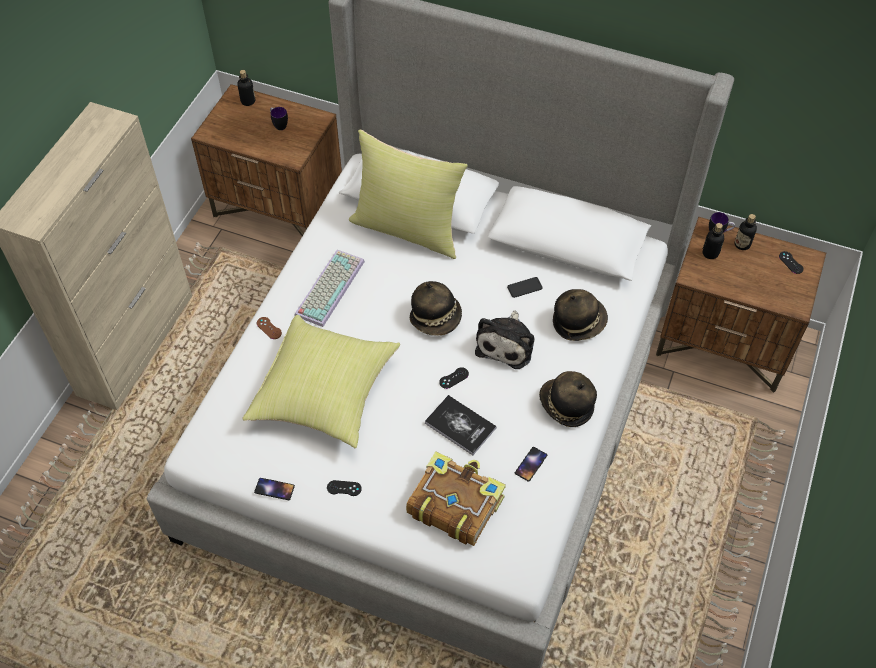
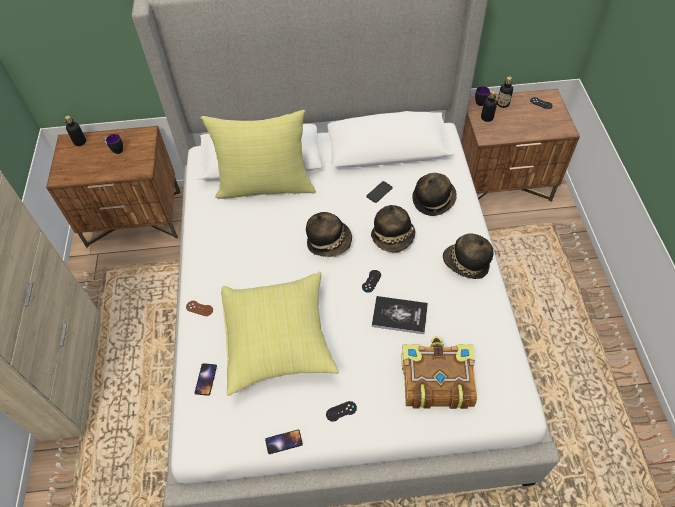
camera: 25 degrees left, 0 degrees up
keyboard [295,249,365,327] -> none
plush toy [475,310,535,369] -> hat [371,205,415,252]
phone [515,447,547,482] -> phone moved to [195,363,217,396]

